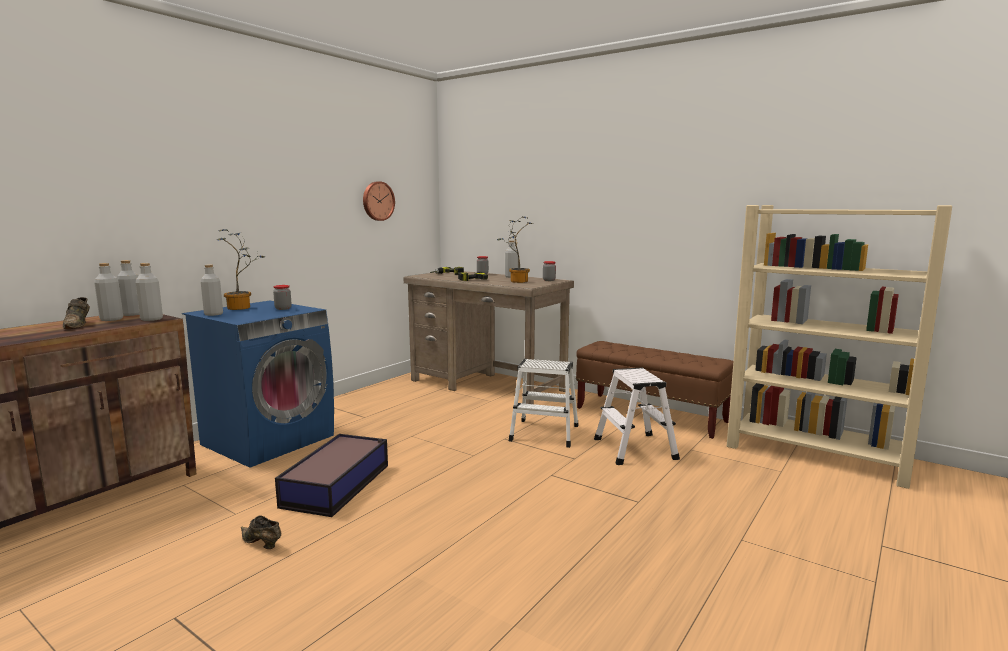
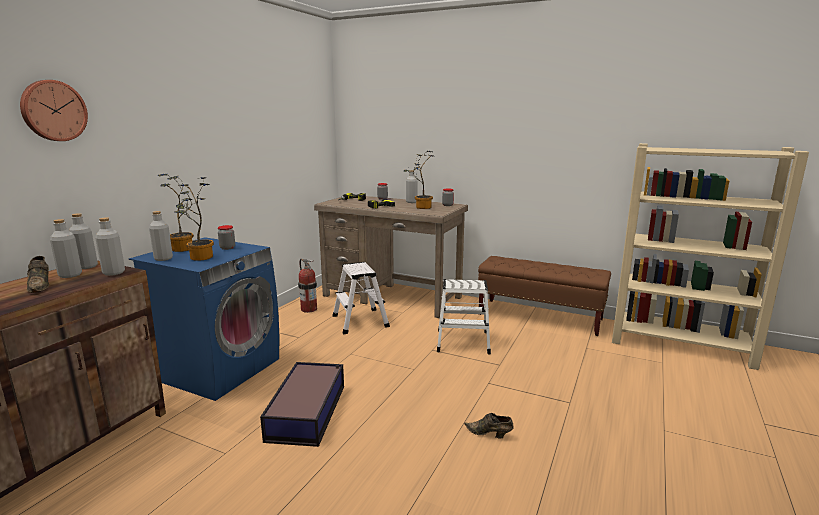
camera: 10 degrees left, 5 degrees up
brown shoe [241,516,282,549] -> brown shoe moved to [464,413,514,439]
wall clock [363,181,395,221] -> wall clock moved to [20,80,88,141]
white step ladder [594,367,680,465] -> white step ladder moved to [332,262,390,334]
none -> potted plant [174,177,214,261]
none -> fire extinguisher [298,259,317,313]

